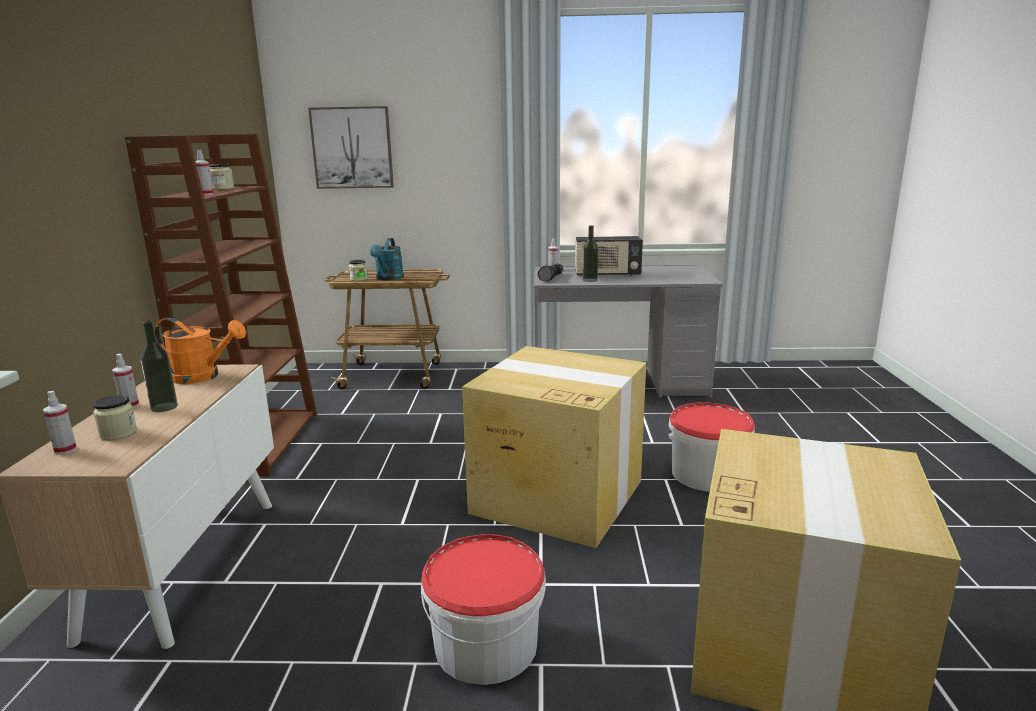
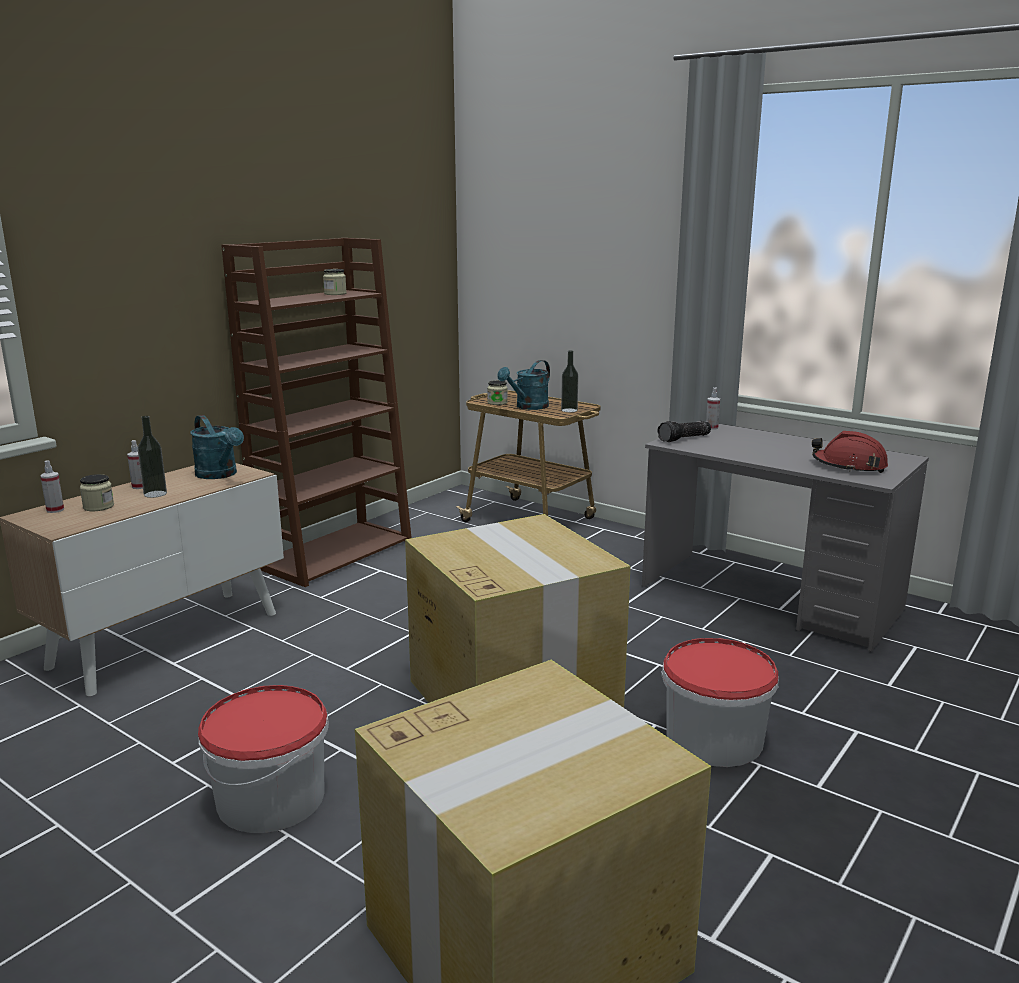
camera: 35 degrees right, 0 degrees up
orange watering can [155,318,246,384] -> turquoise watering can [190,415,244,479]
spray bottle [196,150,214,195] -> none
picture [308,106,394,189] -> none
radio [575,236,643,276] -> none
bottle [583,225,598,282] -> bottle moved to [561,351,578,412]
none -> red hard hat [812,431,888,473]

